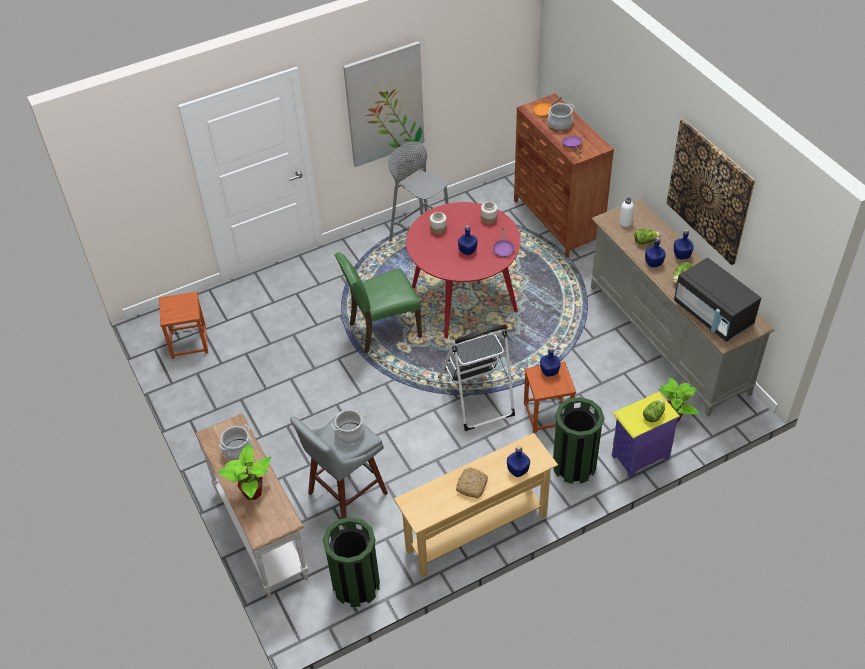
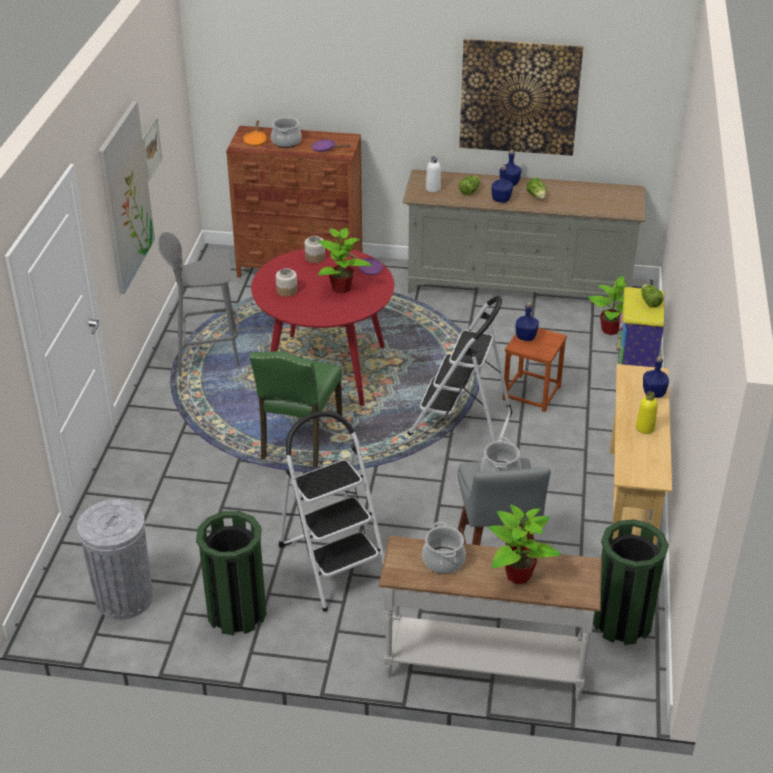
camera: 55 degrees left, 10 degrees down
brown stool [159,291,208,359] -> grey trash can [77,499,153,620]
bread [456,468,488,498] -> yellow bottle [636,391,658,434]
blue bottle [458,225,478,255] -> potted plant [318,228,372,293]
green trash can [553,397,604,484] -> green trash can moved to [196,511,267,635]
black microwave [674,258,761,342] -> none
none -> picture [142,118,162,181]
none -> step ladder [279,411,385,612]

